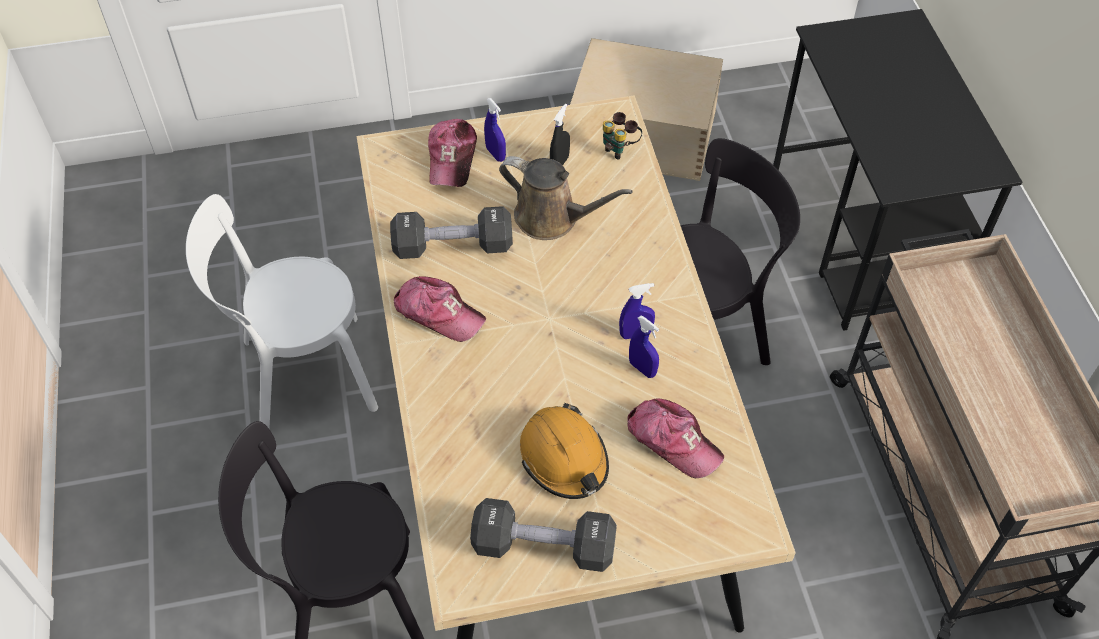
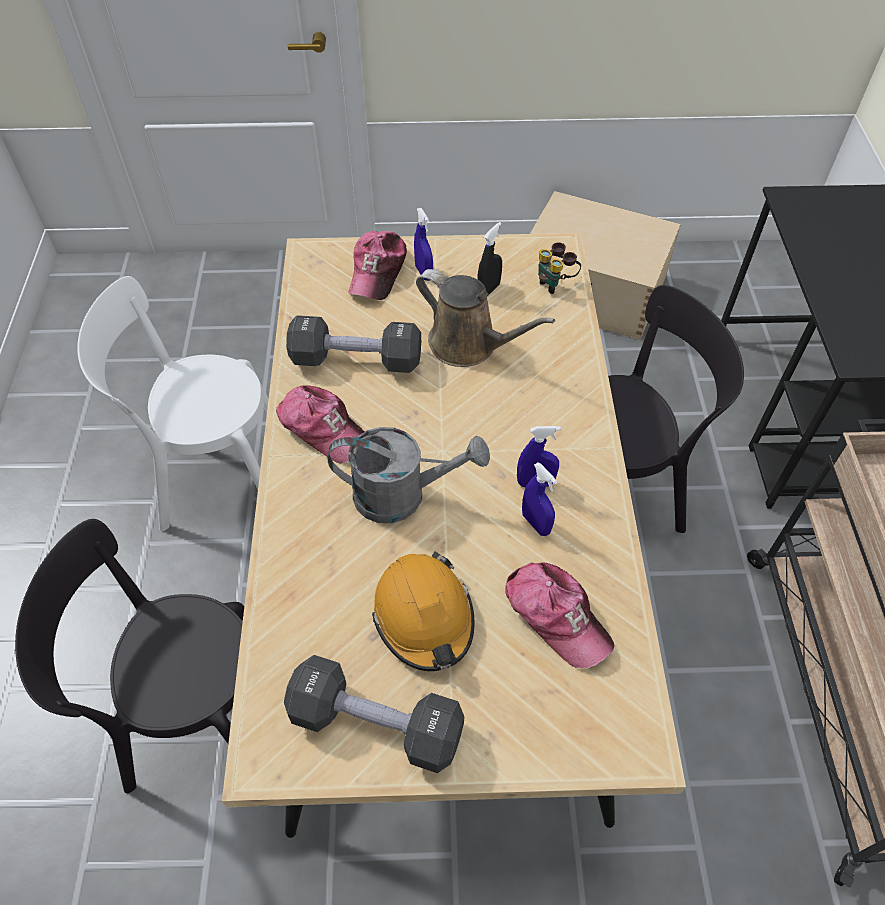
camera: 10 degrees right, 0 degrees up
none -> grey watering can [328,427,490,523]

